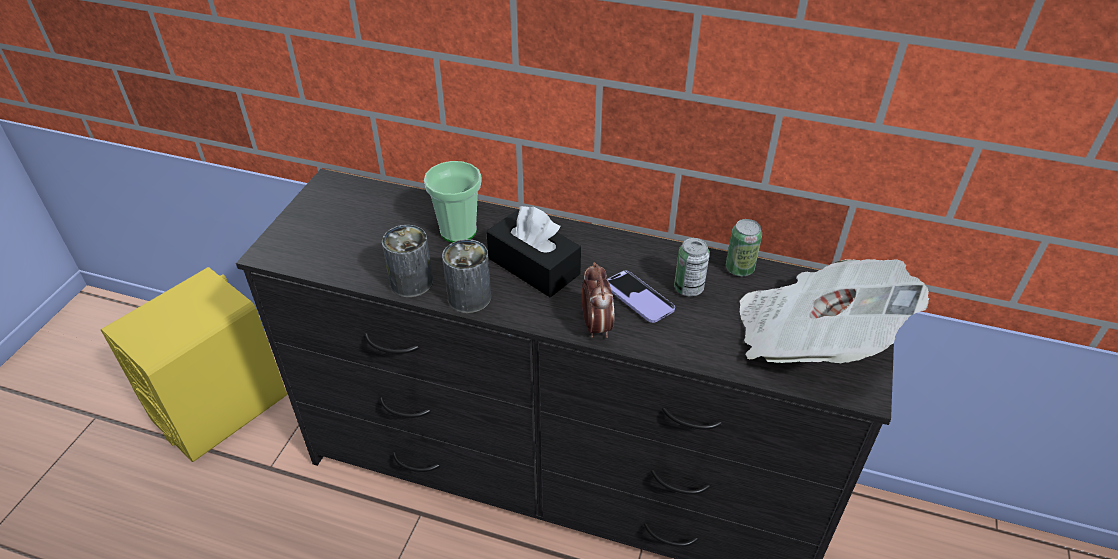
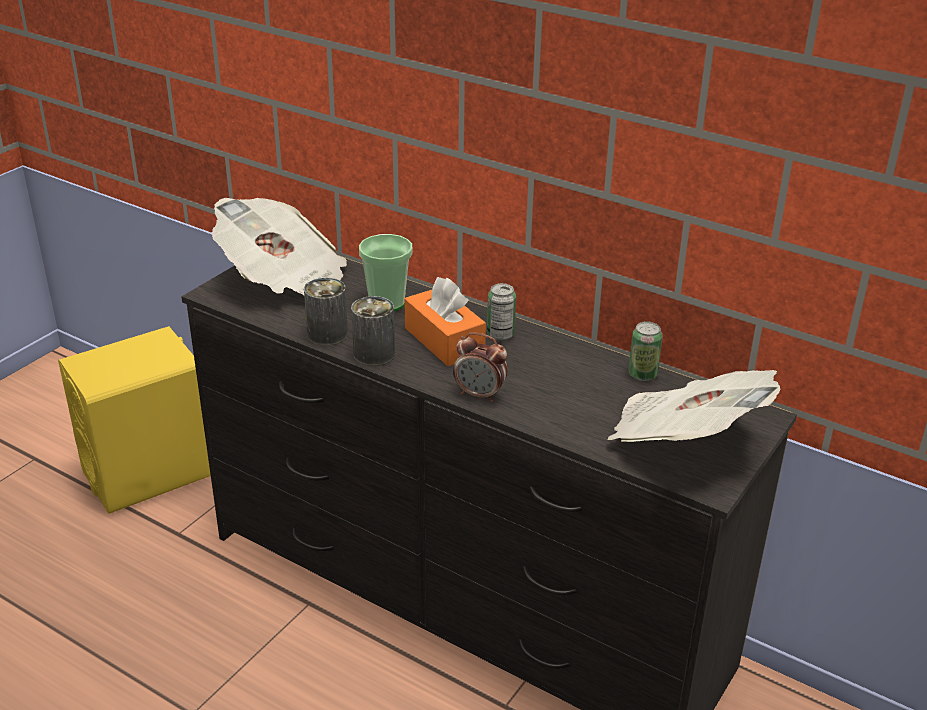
camera: 15 degrees right, 10 degrees down
black tissue box [486,206,581,297] -> orange tissue box [404,277,486,366]
alarm clock [582,262,615,338] -> alarm clock turned 105 degrees clockwise [453,332,508,402]
phone [607,271,675,323] -> none
can [674,238,710,297] -> can moved to [487,283,516,340]
none -> newspaper [211,198,347,295]

